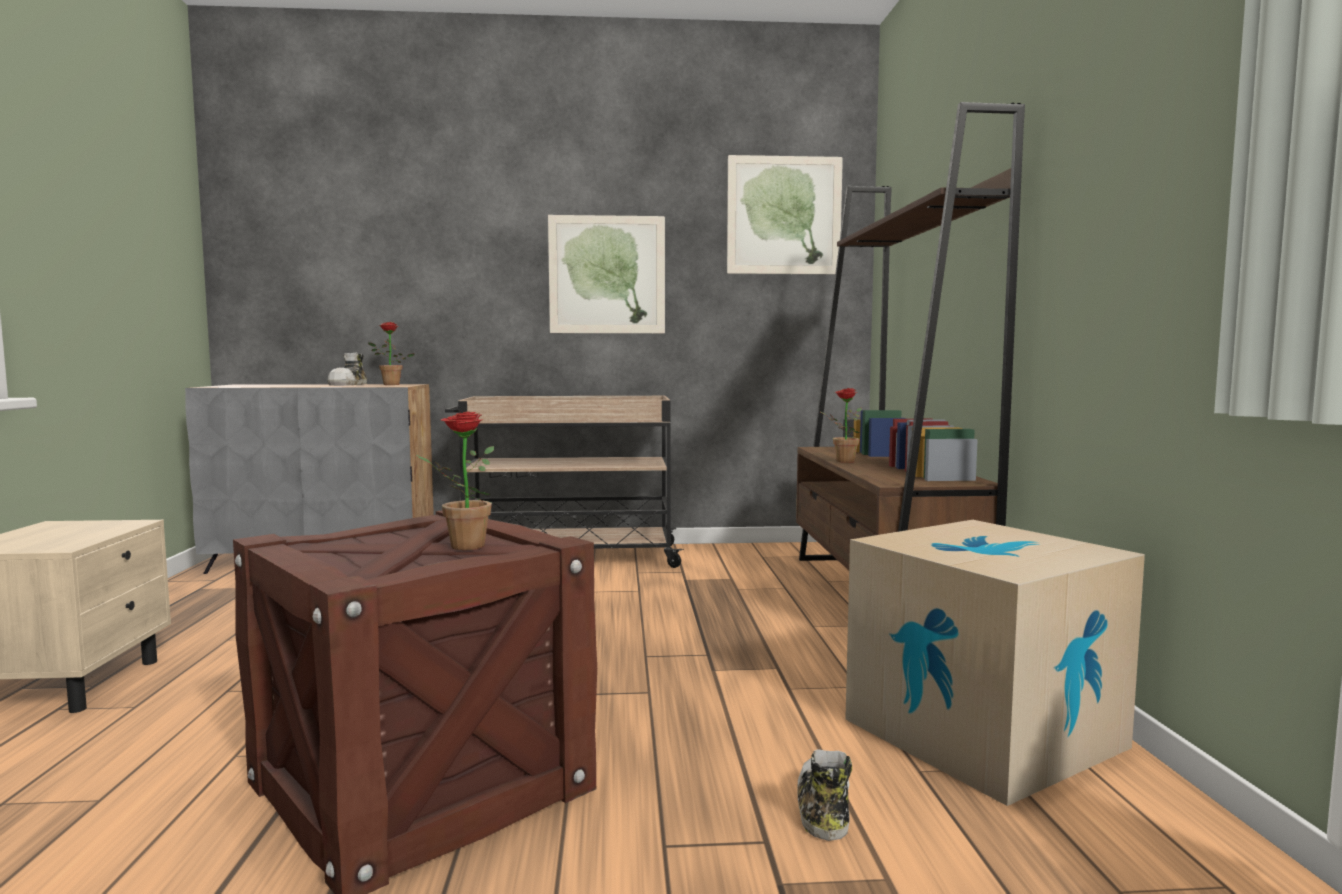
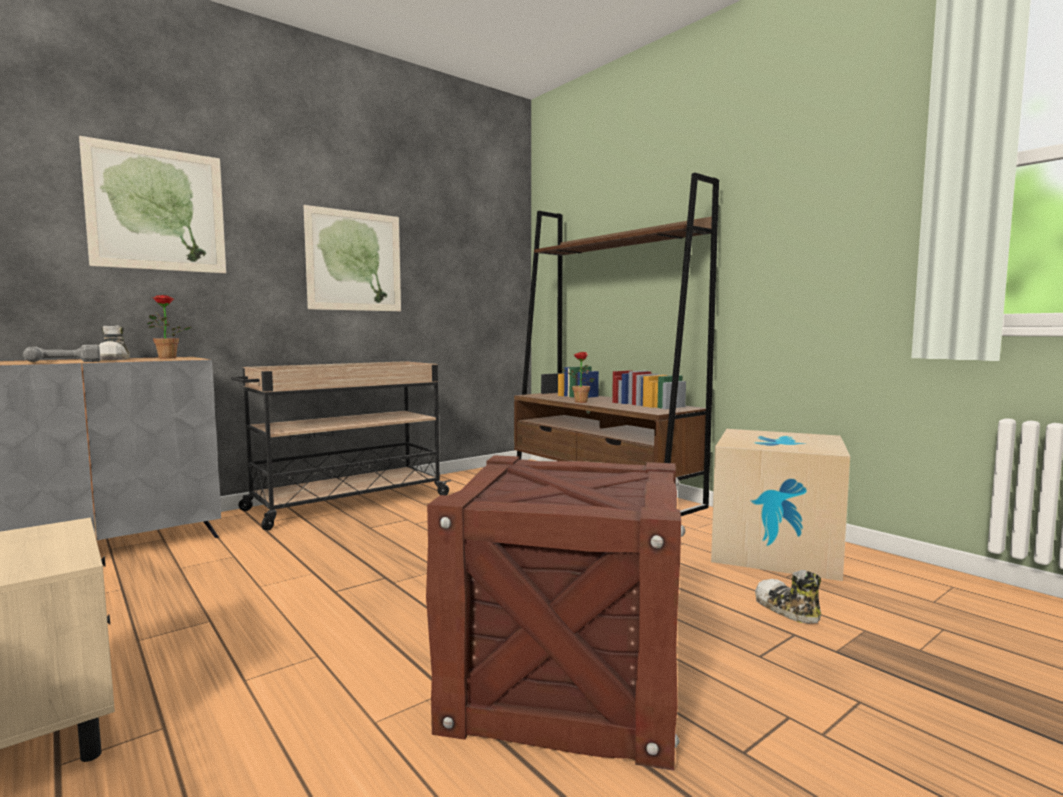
camera: 35 degrees left, 0 degrees up
potted plant [416,411,494,550] -> none
picture [727,155,843,274] -> picture moved to [79,136,226,273]
none -> power drill [23,345,100,362]

